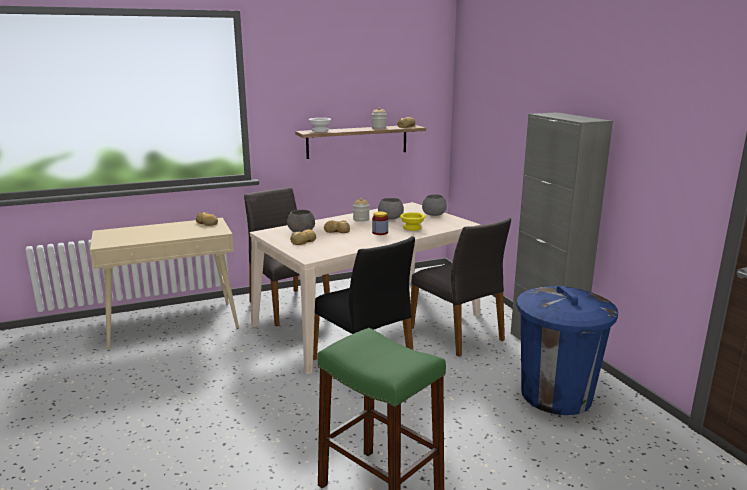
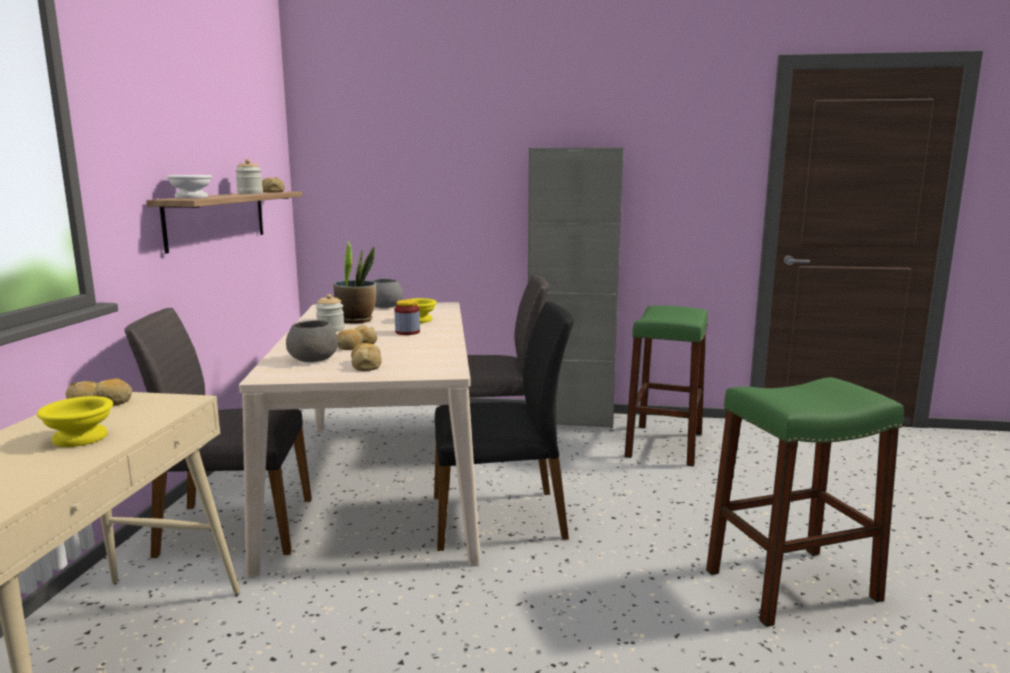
camera: 60 degrees left, 5 degrees down
grey bowl [378,198,404,220] -> potted plant [334,241,376,323]
blue trash can [517,286,618,415] -> green stool [624,306,708,466]
none -> yellow bowl [37,396,113,447]

